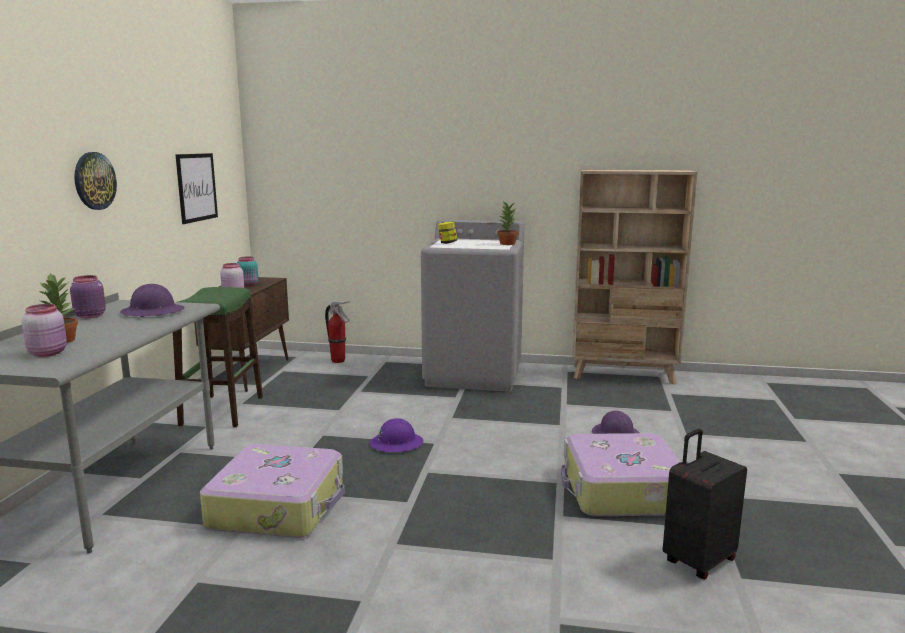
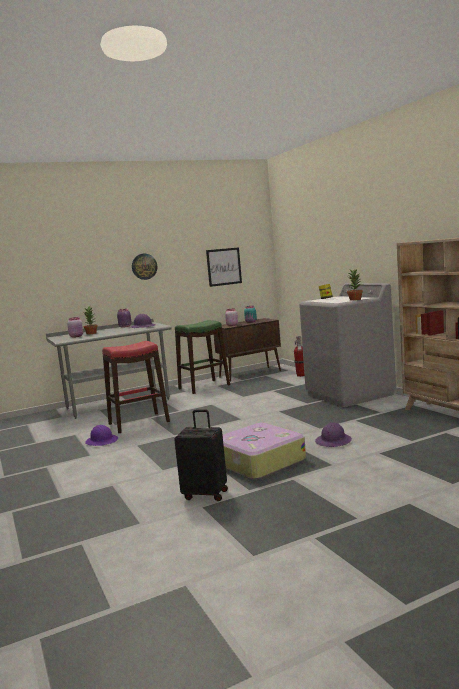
camera: 55 degrees right, 5 degrees down
suitcase [200,444,345,538] -> red stool [102,341,170,433]
purple hard hat [370,418,424,452] -> purple hard hat moved to [85,425,118,446]

